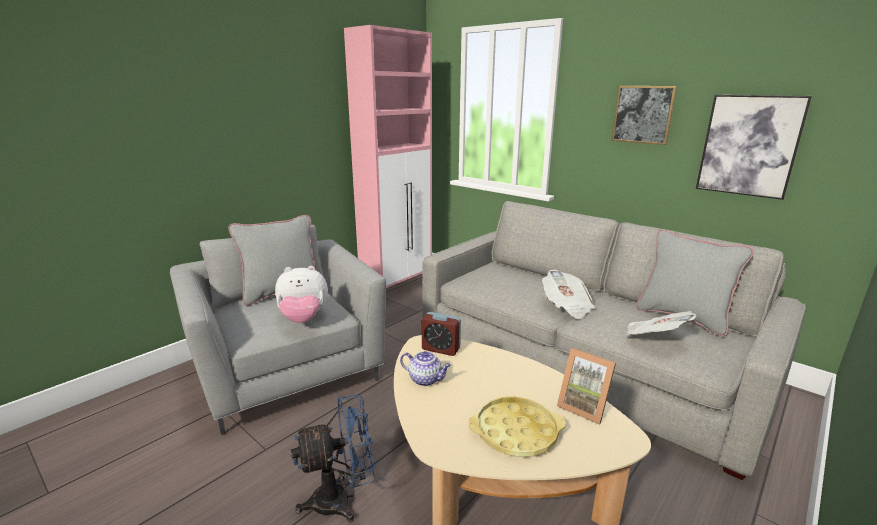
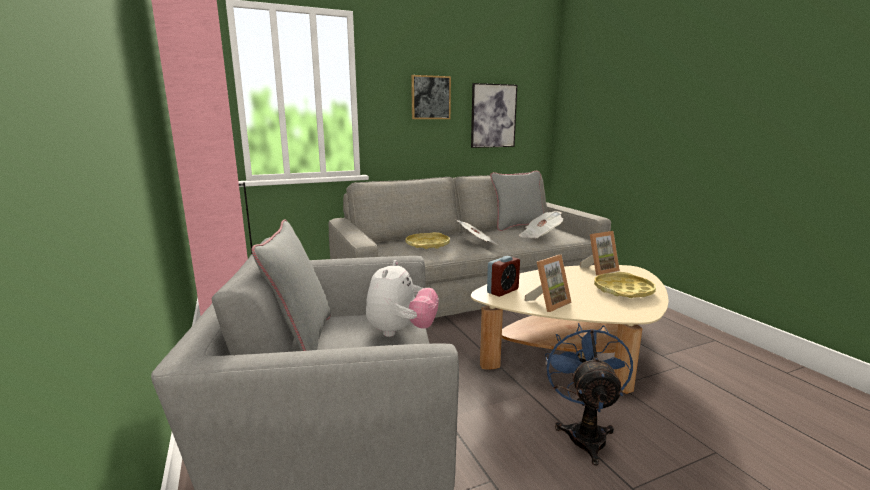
camera: 65 degrees left, 5 degrees down
teapot [400,351,451,386] -> picture frame [525,255,572,312]
none -> yellow tray [406,232,450,249]

